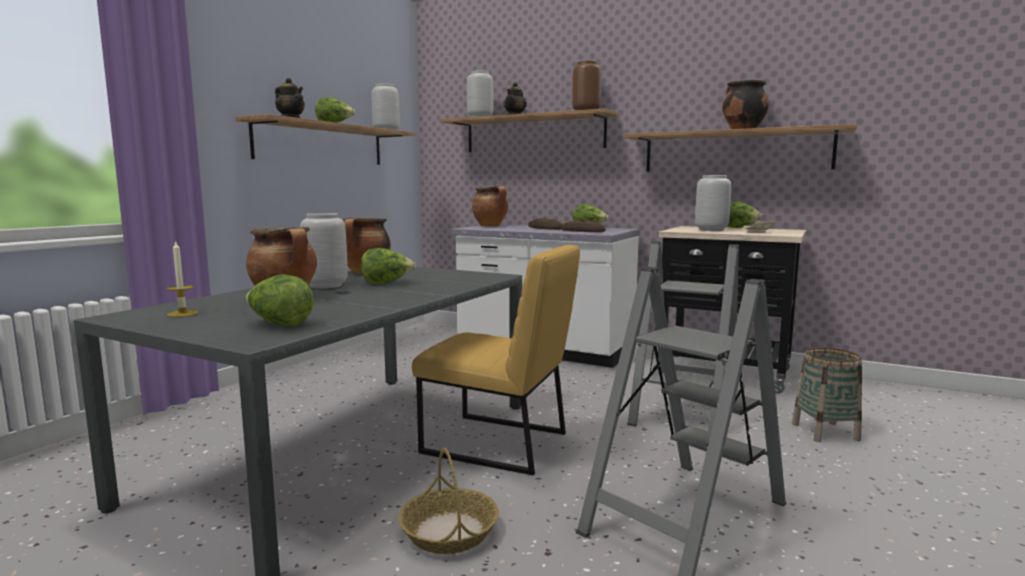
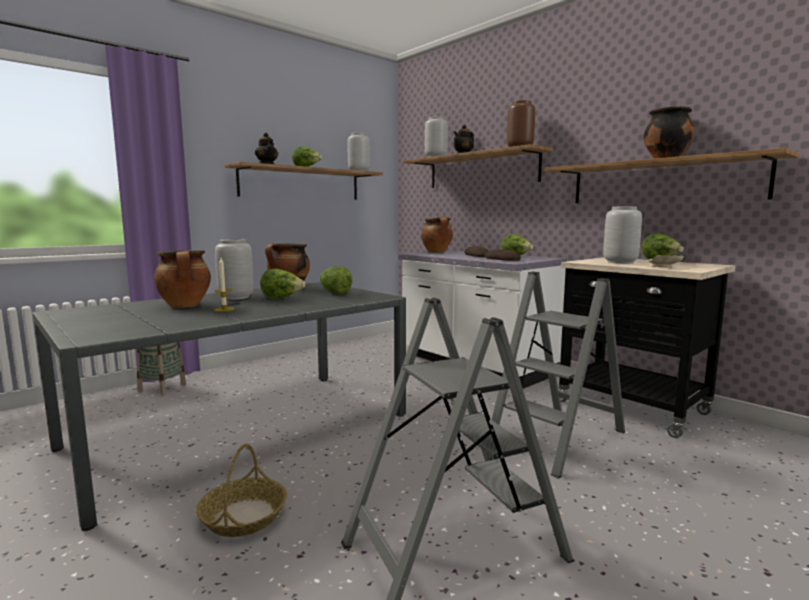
camera: 20 degrees right, 0 degrees up
candle [167,240,198,317] -> candle moved to [214,258,235,312]
lettuce [246,274,314,326] -> lettuce moved to [319,266,353,295]
yellow chair [412,245,580,475] -> none
basket [792,347,862,442] -> basket moved to [137,342,186,395]

